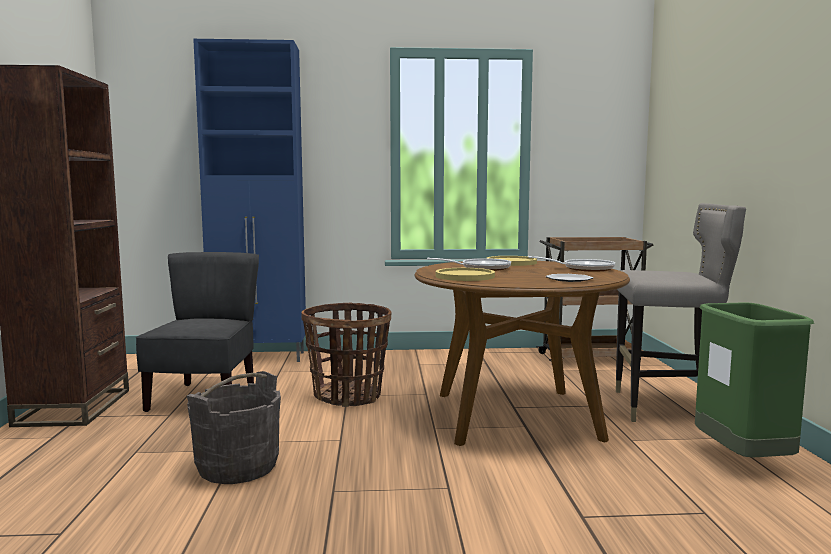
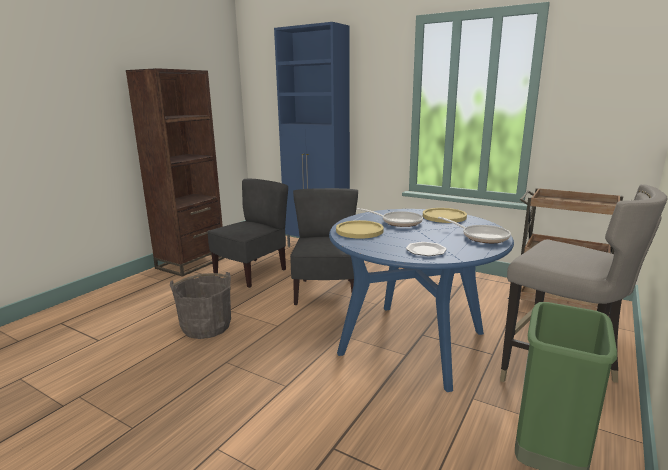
camera: 35 degrees right, 10 degrees up
basket [301,303,392,407] -> grey chair [290,188,358,305]
brown dining table [415,261,630,446] -> blue dining table [329,209,514,392]

